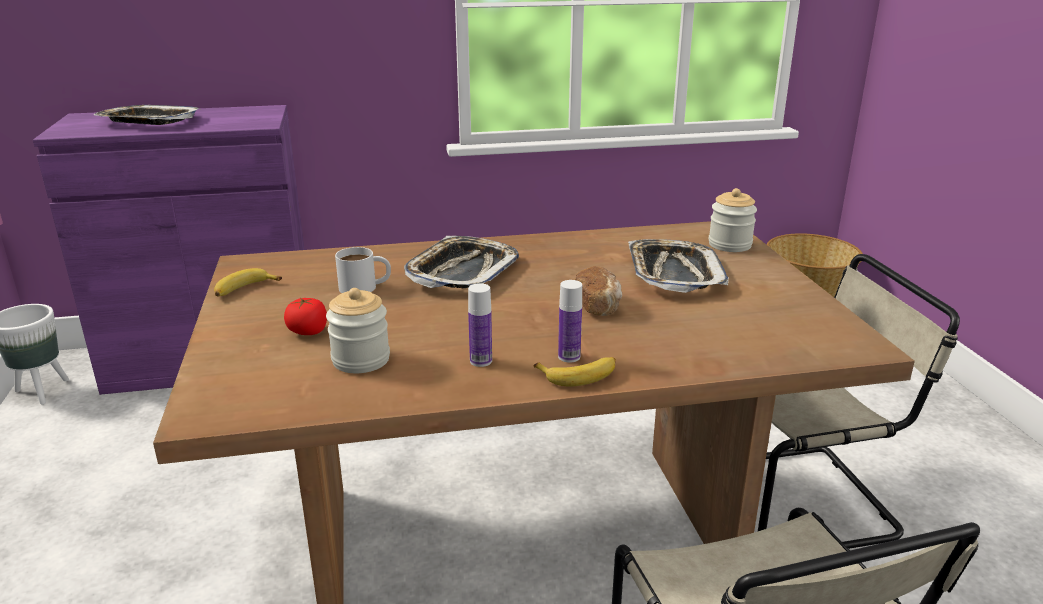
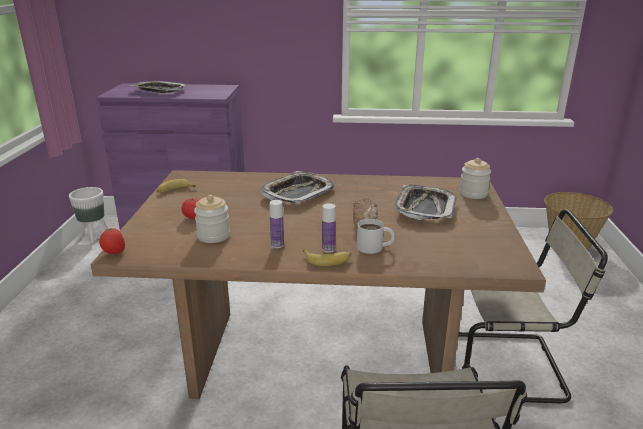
camera: 15 degrees right, 0 degrees up
white mug [335,247,391,293] -> white mug moved to [357,219,395,254]
none -> tomato [99,228,125,254]

